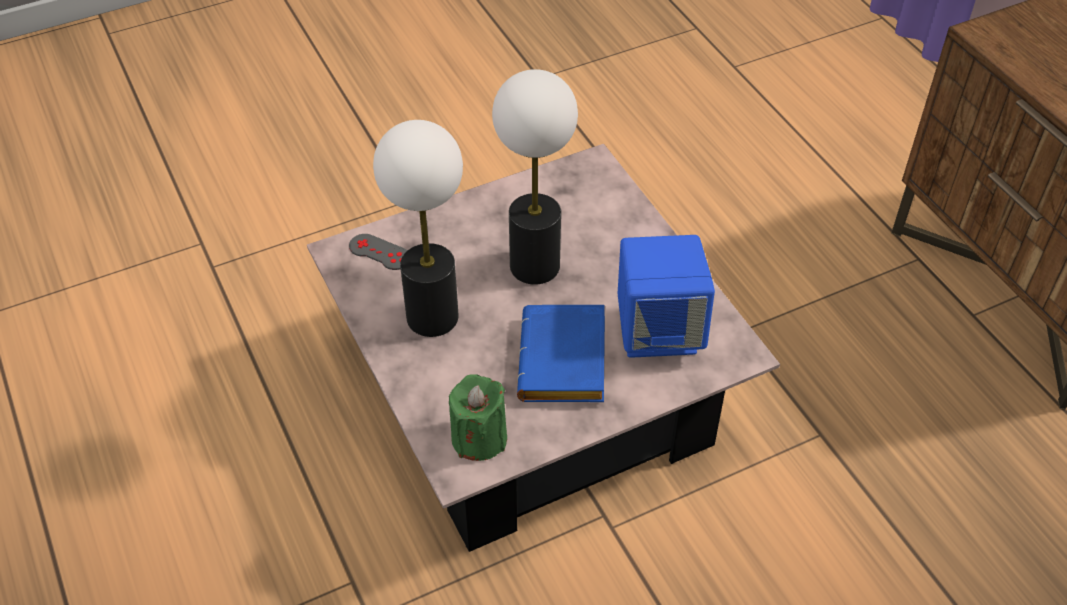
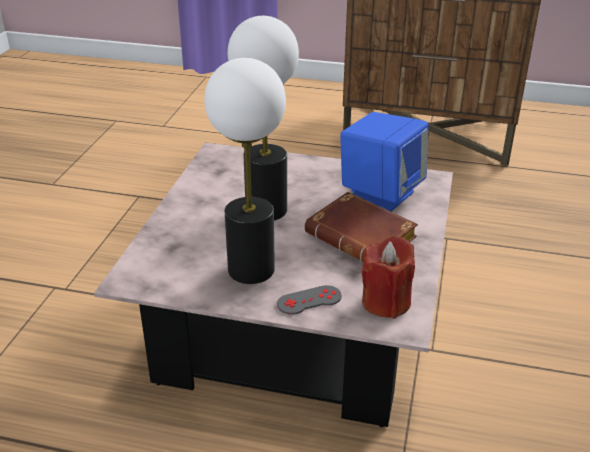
camera: 50 degrees left, 15 degrees down
grey game controller [349,234,408,270] -> grey game controller moved to [277,285,342,315]
green candle [449,374,507,461] -> red candle [362,236,415,319]
blue book [517,305,605,402] -> brown book [304,192,418,262]

